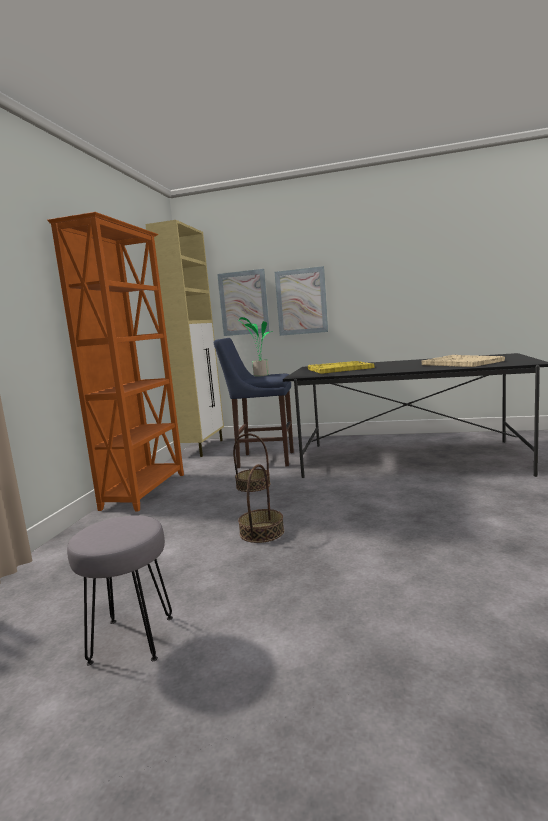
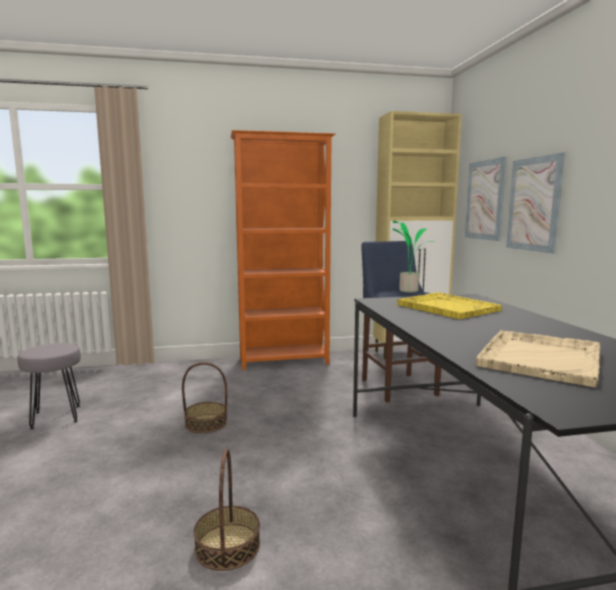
camera: 65 degrees right, 0 degrees up
basket [233,433,271,492] -> basket moved to [194,448,260,571]

